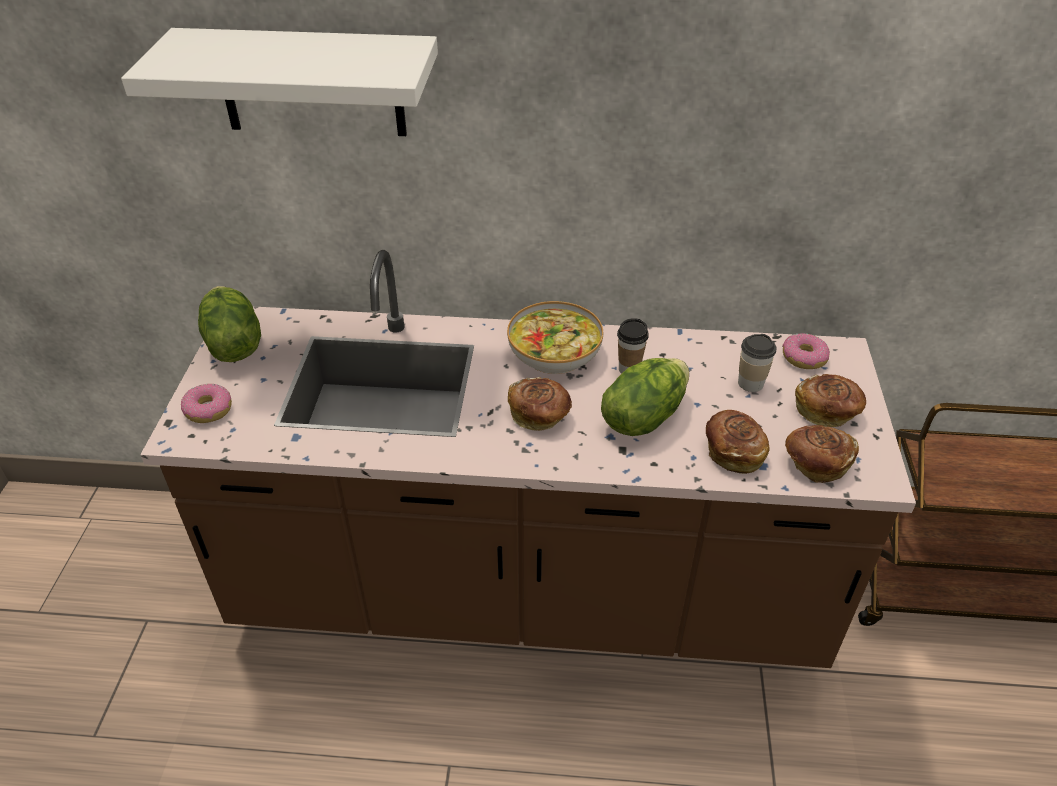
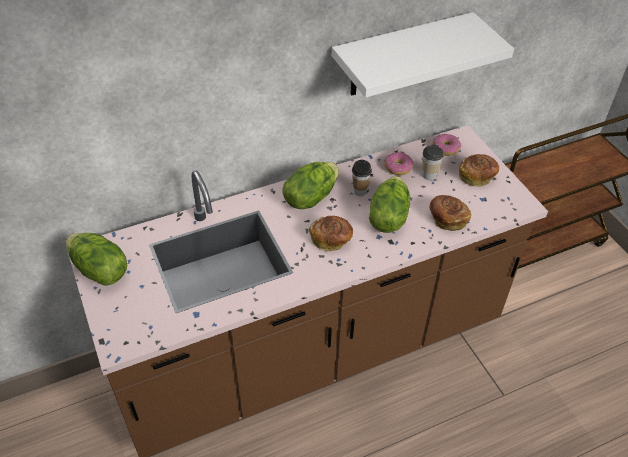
camera: 30 degrees left, 5 degrees up
white shelf [121,28,438,136] -> white shelf moved to [332,12,514,98]
donut [181,384,232,423] -> donut moved to [384,152,413,175]
bowl [507,301,603,374] -> lettuce [282,162,339,209]
bread [785,425,859,483] -> none

